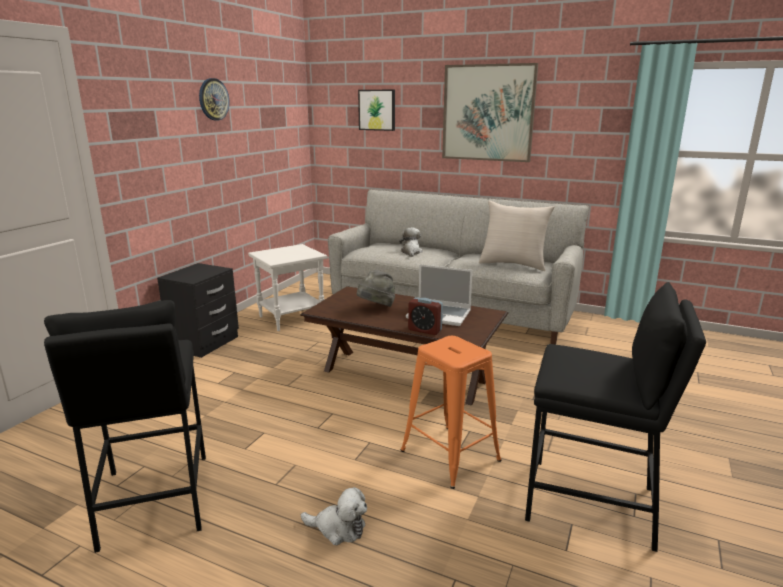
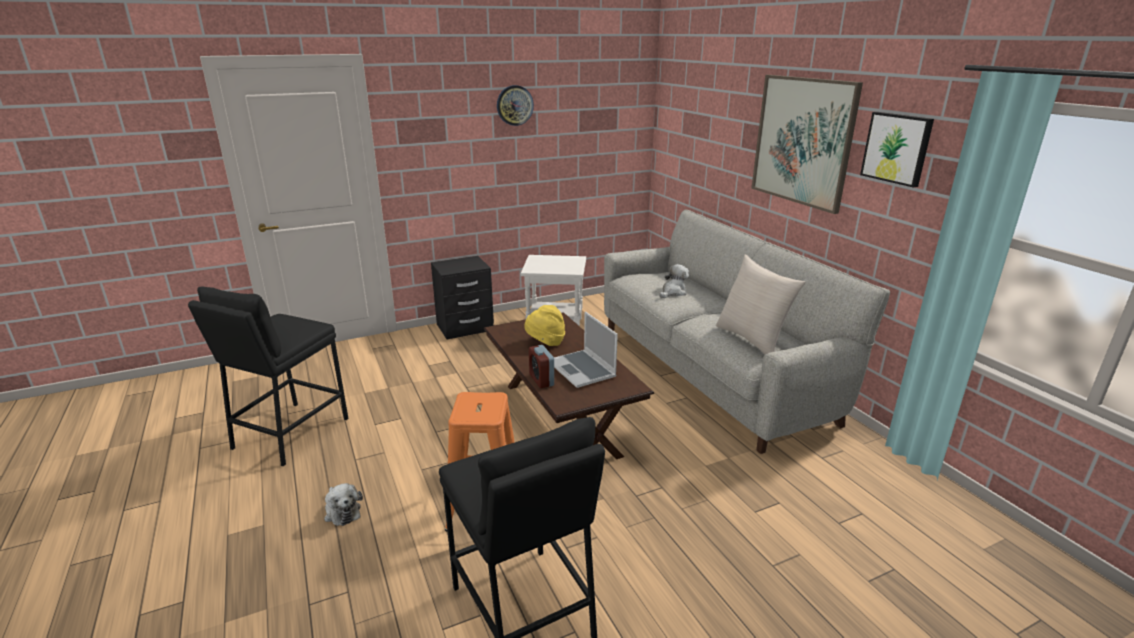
camera: 40 degrees right, 5 degrees up
grey hat [357,270,395,307] -> yellow hat [524,305,565,346]
picture [358,90,395,131] -> picture moved to [860,112,934,187]

